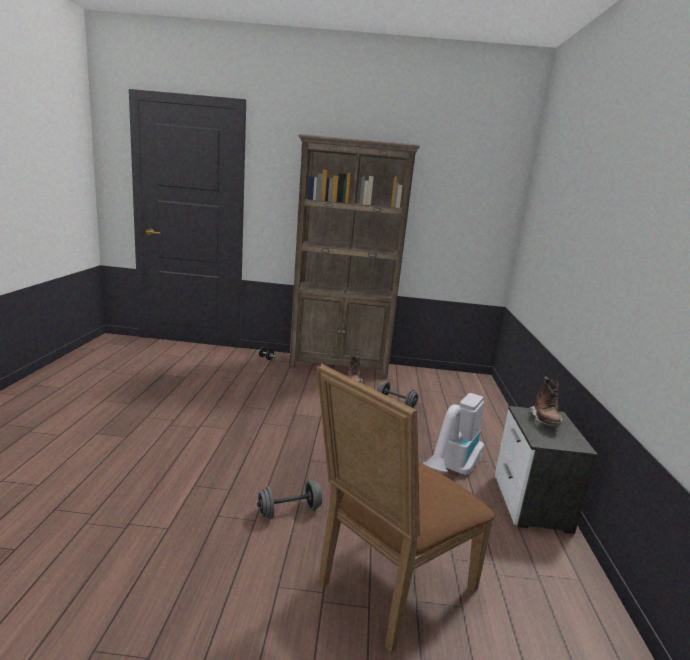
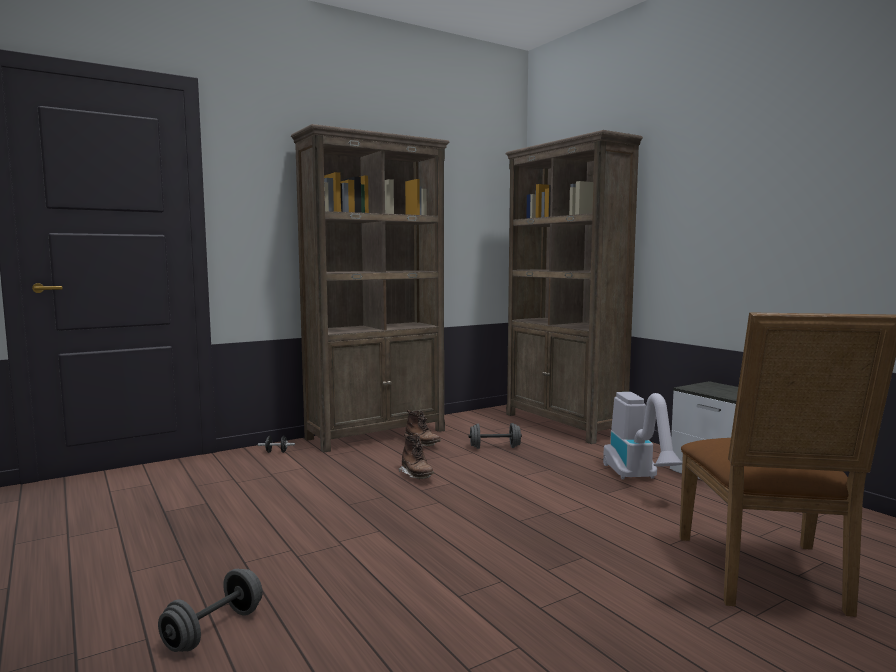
camera: 35 degrees left, 10 degrees down
grey dumbbell [257,480,322,519] -> grey dumbbell moved to [158,569,263,652]
brown boot [529,377,562,426] -> brown boot moved to [399,433,434,479]
none -> brown bookcase [505,130,643,444]

